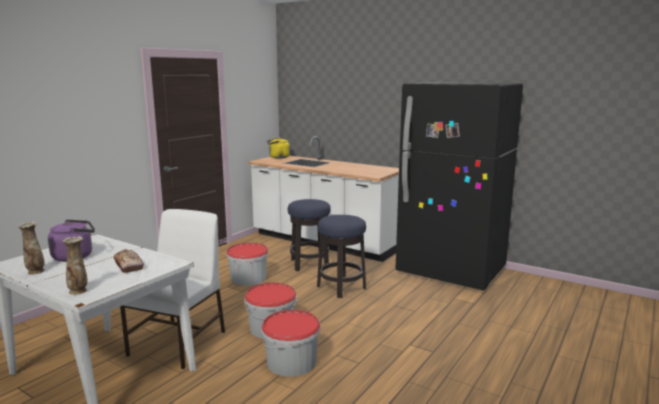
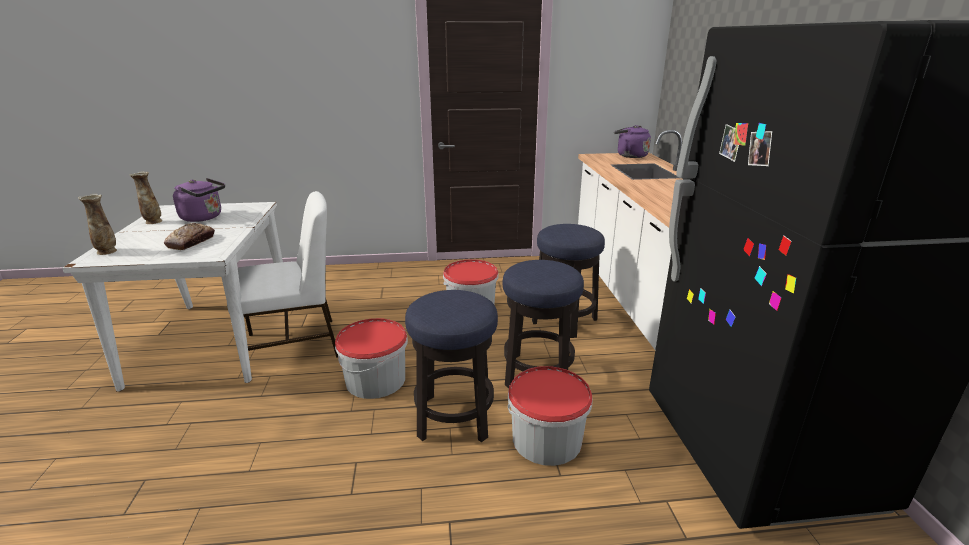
camera: 50 degrees right, 10 degrees up
bucket [262,310,320,377] -> bucket moved to [508,366,592,466]
yellow kettle [267,138,290,159] -> purple kettle [614,125,651,158]
none -> stool [405,290,498,442]

